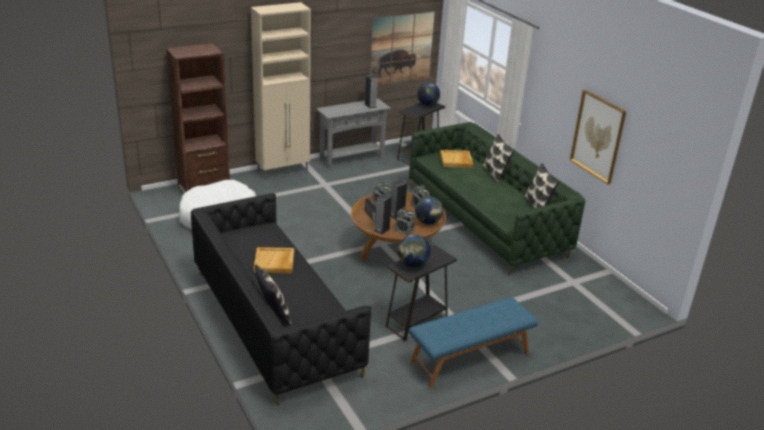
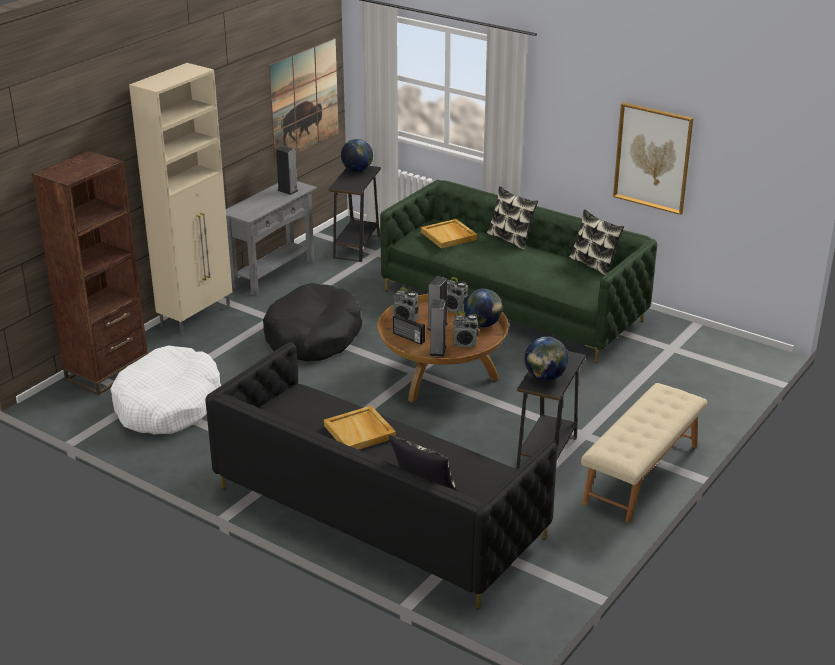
camera: 25 degrees left, 0 degrees up
blue bench [409,297,538,388] -> beige bench [581,383,707,523]
none -> black dog bed [263,283,362,361]

